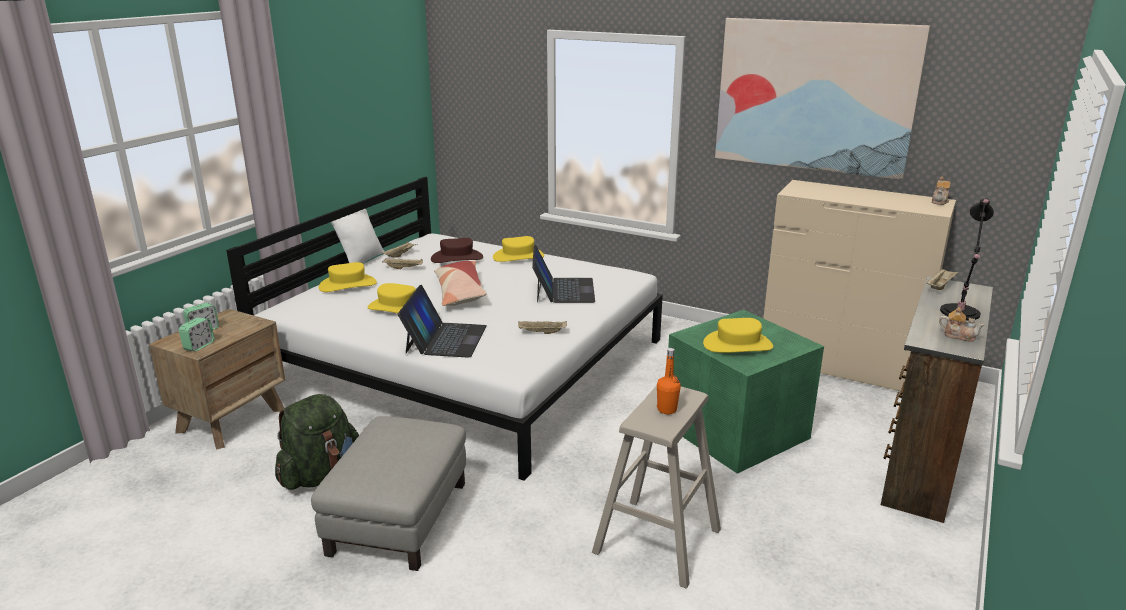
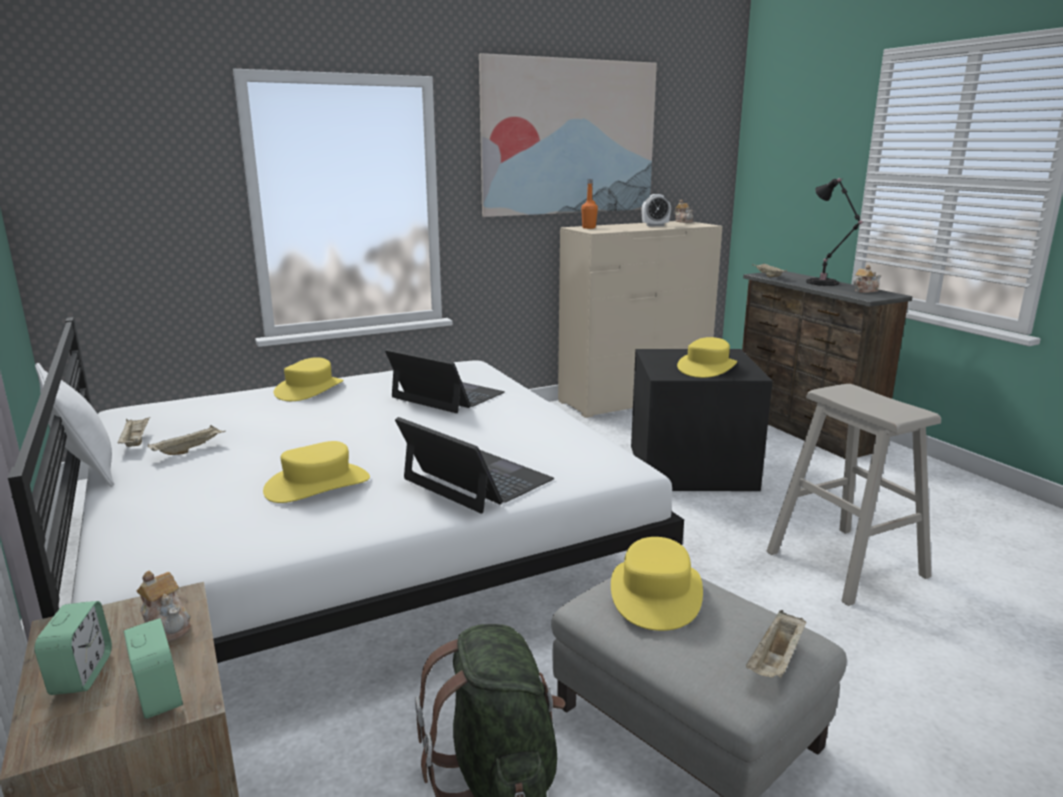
camera: 55 degrees left, 5 degrees down
yellow hat [319,262,377,292] -> yellow hat moved to [611,537,703,631]
brown hat [431,238,483,263] -> none
pillow [434,261,487,306] -> none
beige tray [518,321,567,334] -> beige tray moved to [746,610,806,678]
orange bottle [657,348,681,414] -> orange bottle moved to [581,179,598,229]
green storage box [668,310,824,474] -> black storage box [631,349,773,491]
none -> teapot [137,571,191,642]
none -> alarm clock [642,194,671,226]

